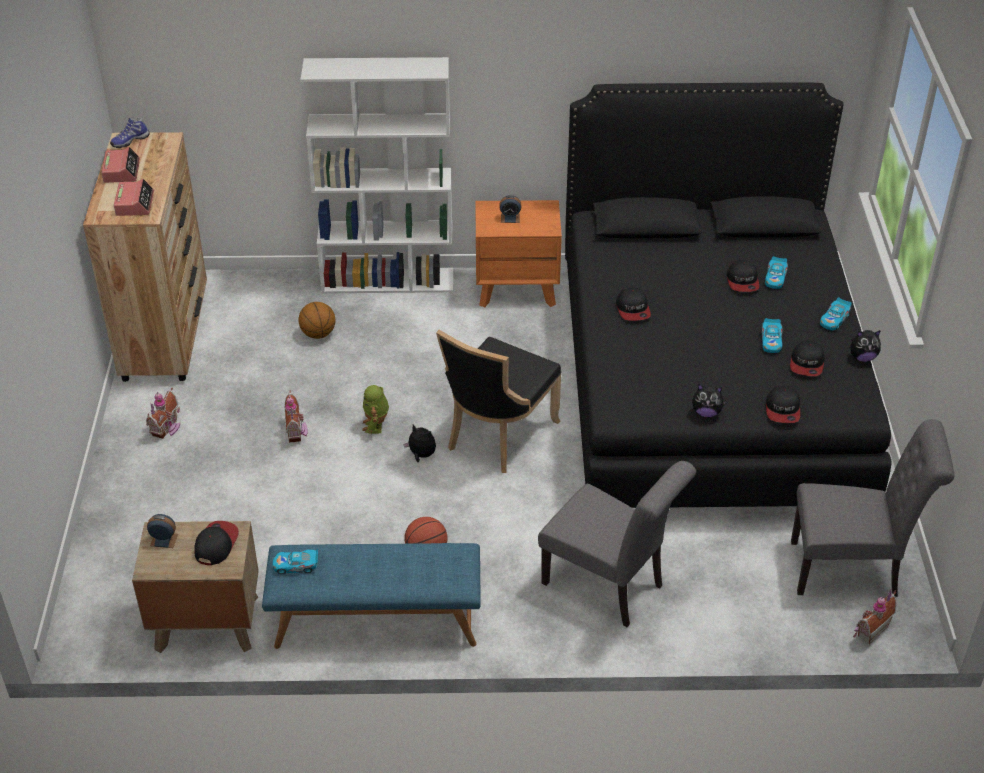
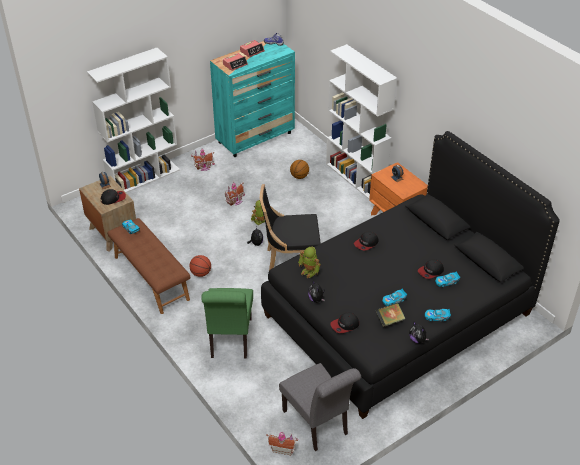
camera: 55 degrees right, 0 degrees up
brown dresser [83,132,207,382] -> turquoise dresser [210,41,295,157]
blue bench [262,543,481,649] -> brown bench [107,218,190,314]
grey chair [538,461,696,627] -> green chair [201,288,253,358]
cap [790,341,825,376] -> book [376,303,406,327]
none -> white bookcase [87,48,180,193]
none -> toy robot [298,247,321,278]

